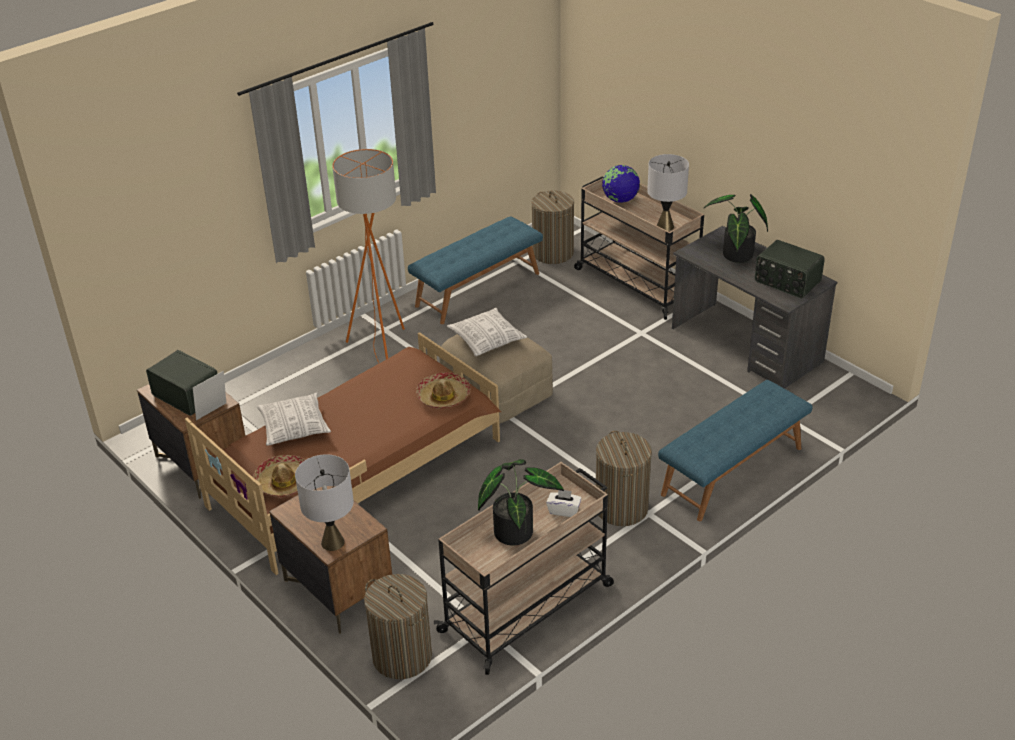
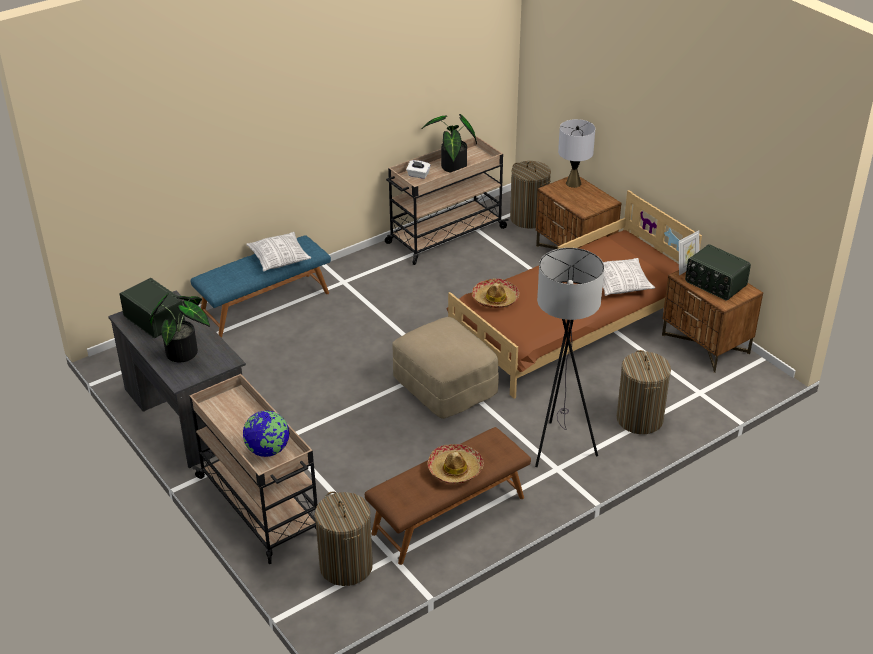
camera: 175 degrees left, 0 degrees up
hat [253,455,306,497] -> hat moved to [428,444,483,484]
orange floor lamp [332,149,405,363] -> grey floor lamp [535,248,604,467]
blue bench [408,216,543,324] -> brown bench [365,427,531,565]
pillow [447,308,527,356] -> pillow moved to [246,232,311,271]
laundry basket [596,431,652,526] -> laundry basket moved to [617,350,671,434]
grey table lamp [647,154,689,231] -> none

